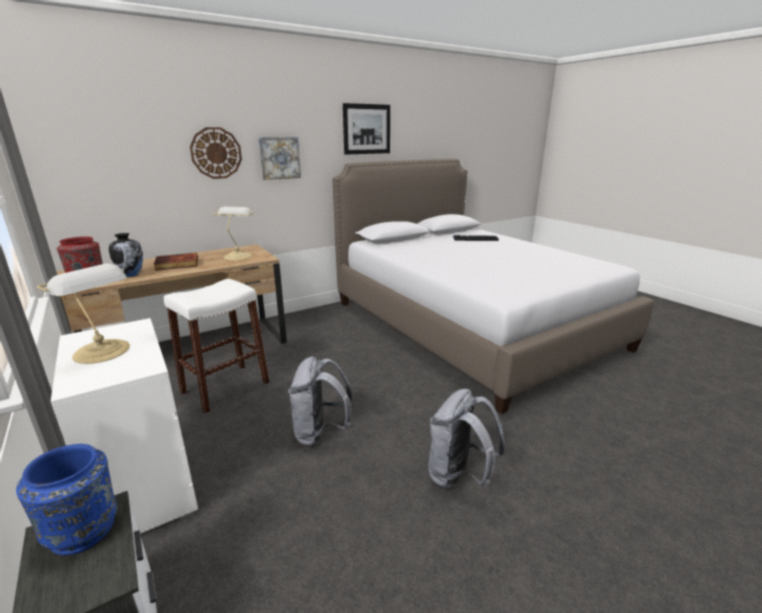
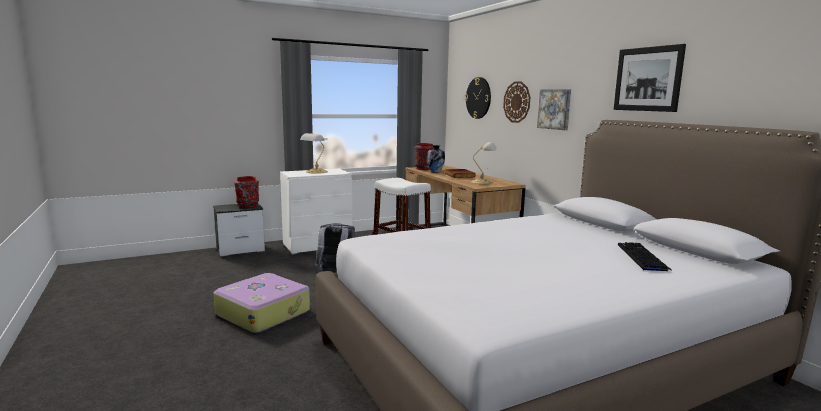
camera: 95 degrees right, 10 degrees down
blue vase [16,444,117,555] -> red vase [234,176,259,208]
grey backpack [428,389,505,489] -> suitcase [213,273,310,333]
none -> wall clock [465,77,491,119]

